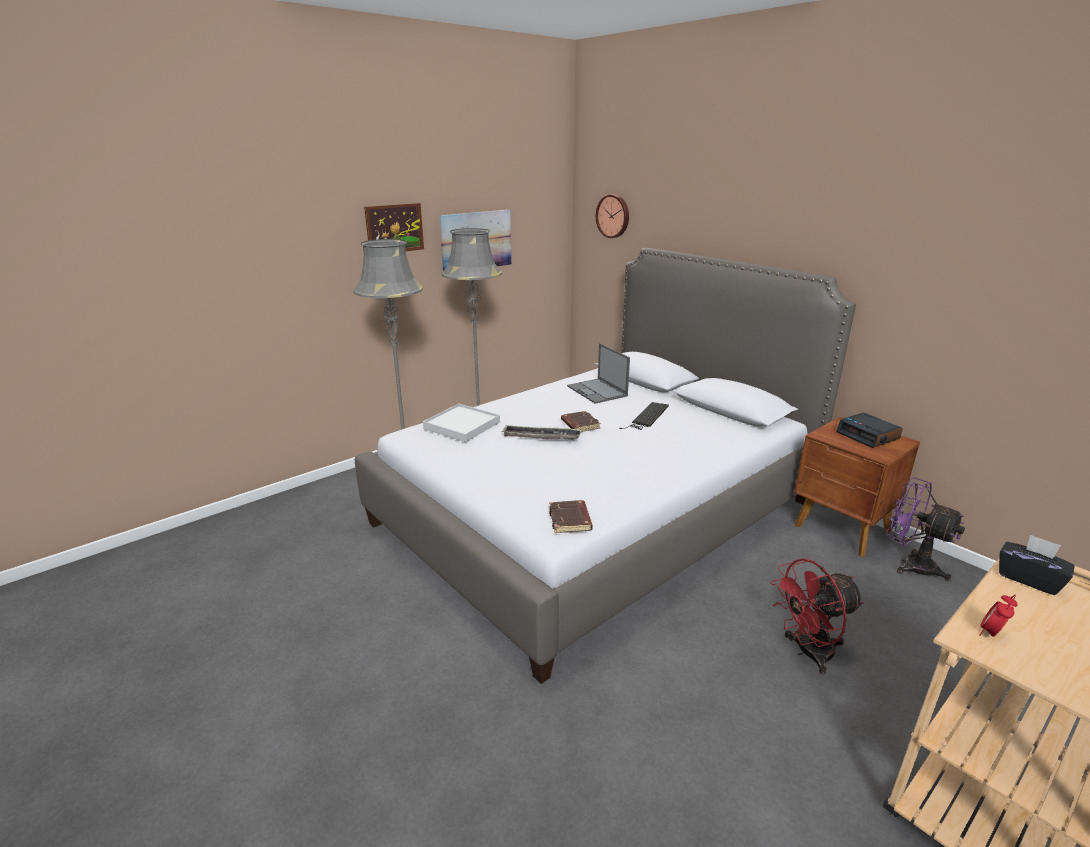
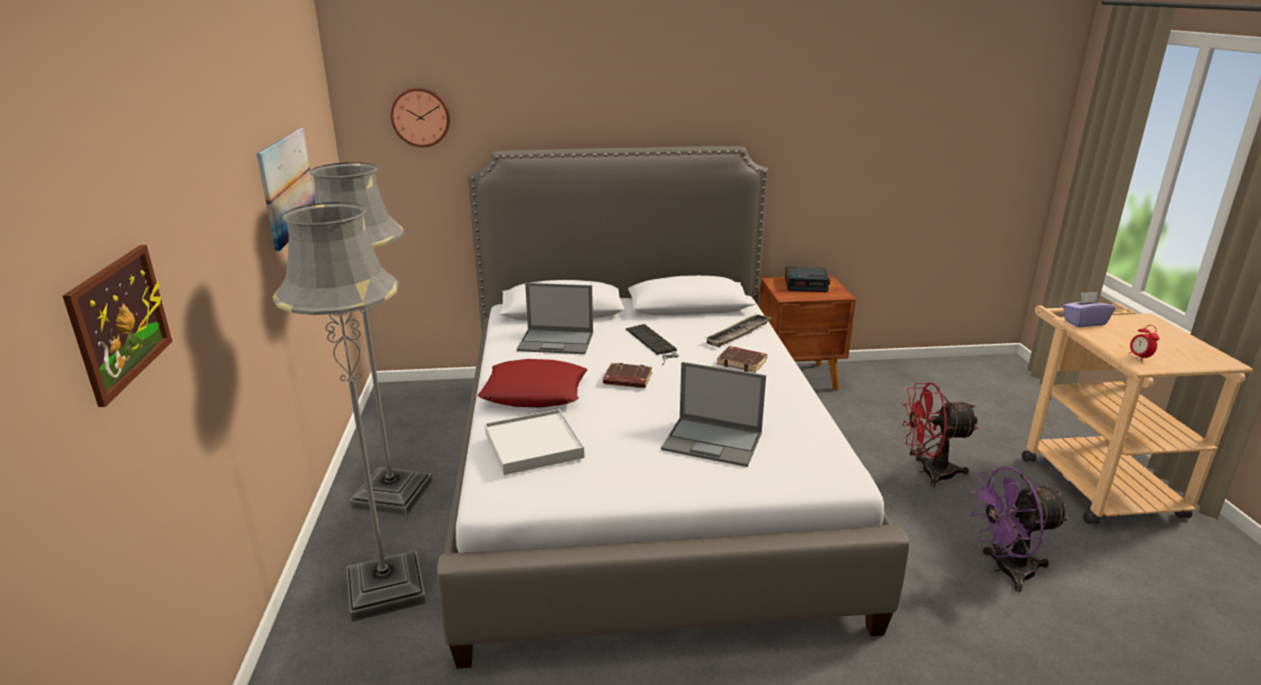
camera: 55 degrees left, 0 degrees up
picture [364,203,424,251] -> picture moved to [63,245,172,407]
tray [502,425,581,440] -> tray moved to [704,313,771,347]
brown book [549,500,593,533] -> brown book moved to [717,346,767,373]
red fan [771,558,864,675] -> red fan turned 75 degrees clockwise [903,383,979,487]
purple fan [886,477,965,581] -> purple fan moved to [968,466,1070,592]
black tissue box [999,534,1075,595] -> purple tissue box [1063,292,1116,327]
none -> red pillow [478,359,587,407]
none -> laptop [661,362,766,467]

